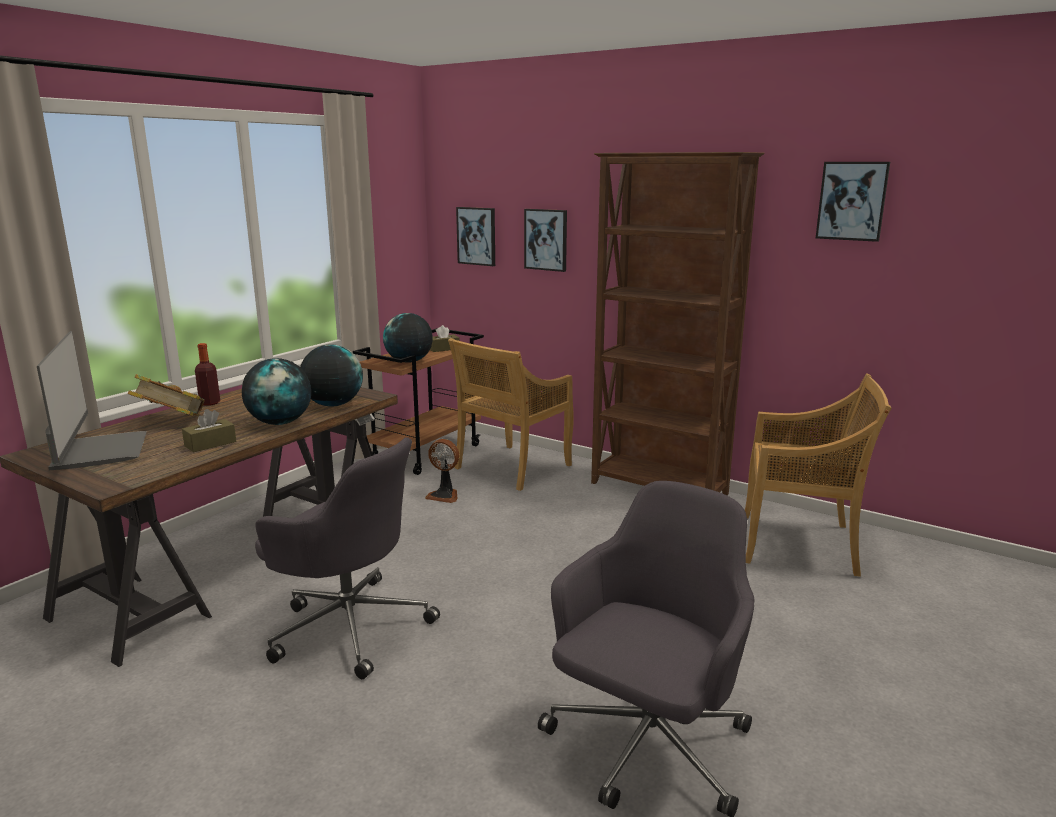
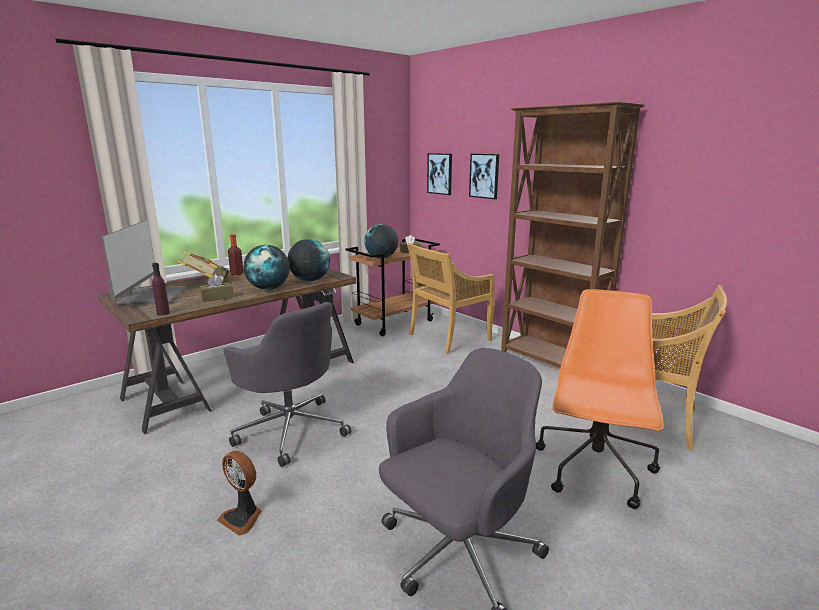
camera: 15 degrees right, 0 degrees up
fan [425,439,460,503] -> fan moved to [217,451,262,535]
picture [816,162,890,242] -> none
none -> purple bottle [152,263,170,316]
none -> orange office chair [536,289,664,509]

